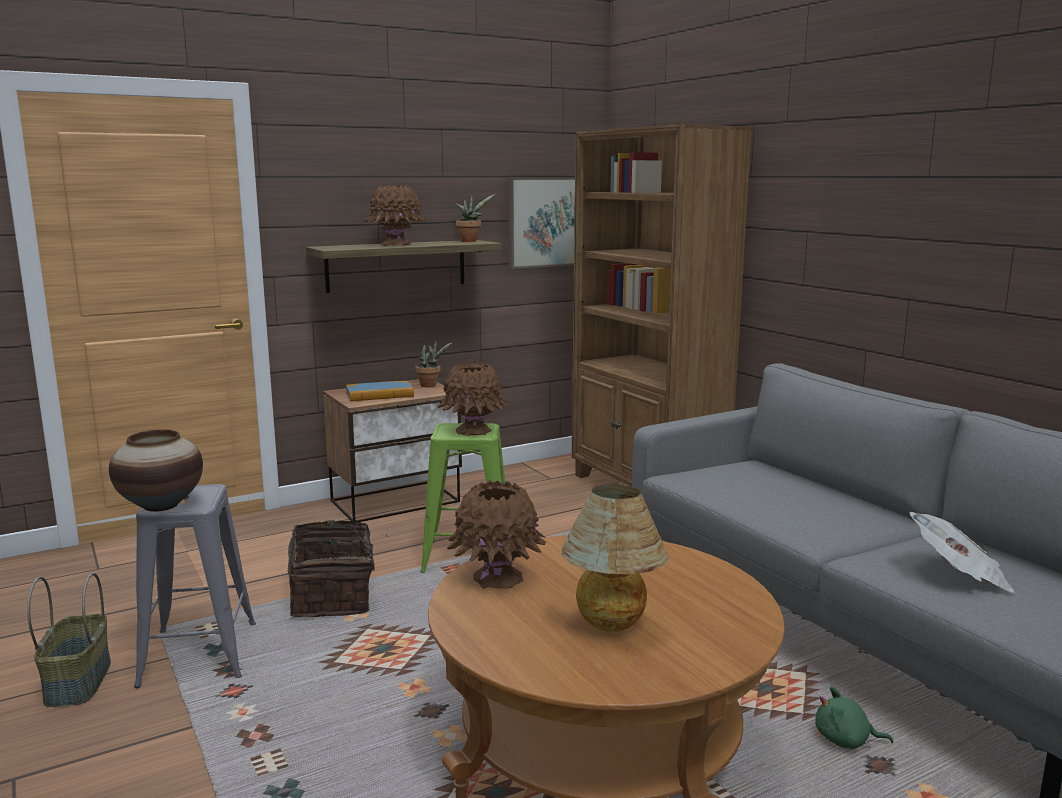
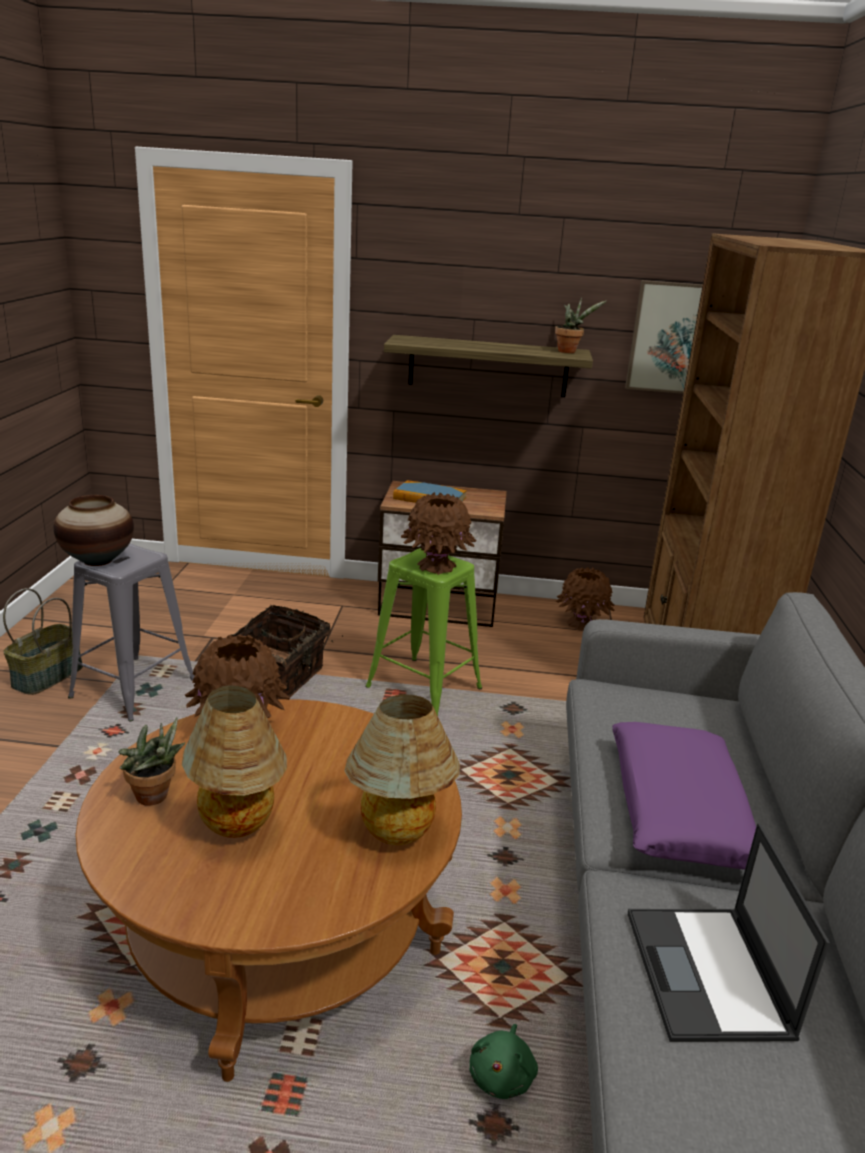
camera: 35 degrees right, 10 degrees up
brown vase [365,185,427,246] -> brown vase moved to [556,567,615,631]
potted plant [415,340,453,387] -> potted plant moved to [118,717,185,806]
green plush toy [815,687,893,749] -> green plush toy turned 120 degrees counterclockwise [469,1024,538,1099]
newspaper [910,512,1015,593] -> laptop [628,823,830,1042]
none -> table lamp [344,694,460,845]
none -> purple pillow [612,722,756,870]

